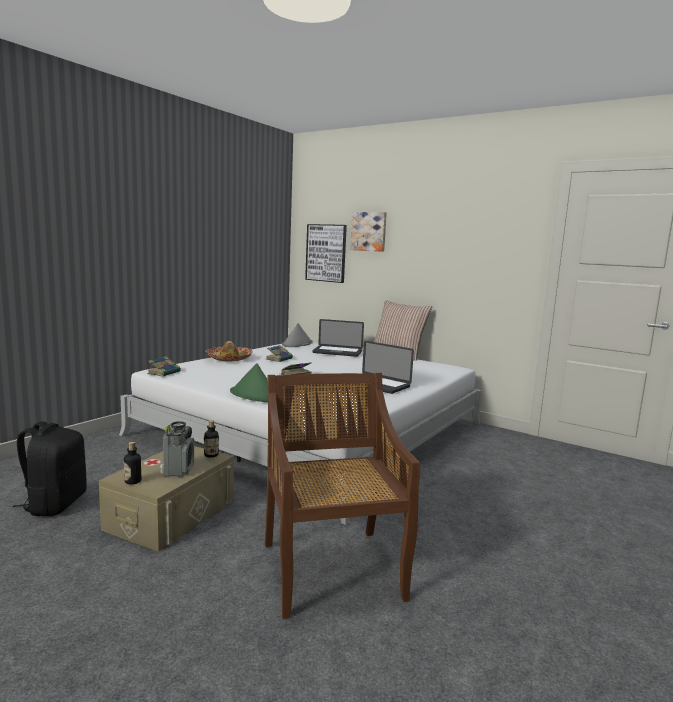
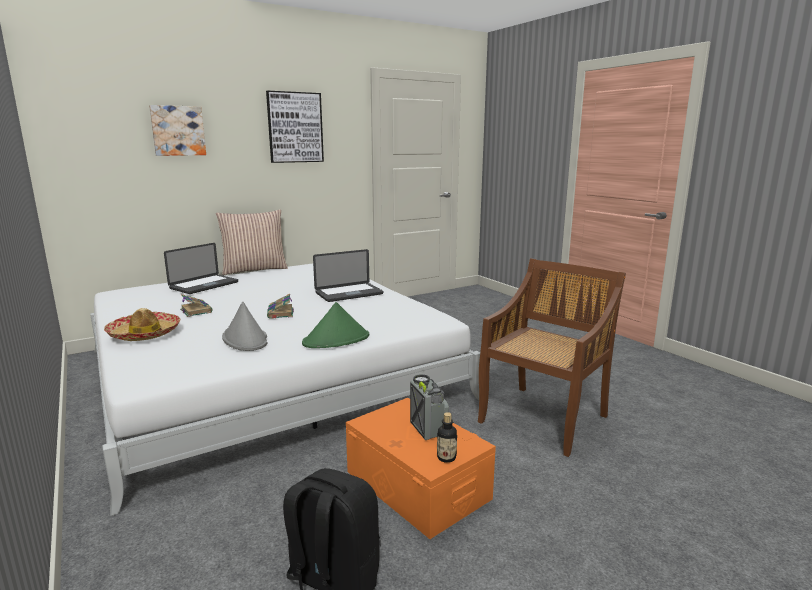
camera: 65 degrees left, 5 degrees up
beige storage box [99,446,234,552] -> orange storage box [346,398,496,539]
book [147,356,181,377] -> none
radio [163,421,194,477] -> radio turned 45 degrees clockwise [410,374,449,440]
bottle [204,420,219,458] -> none
brown chair [265,373,420,619] -> brown chair turned 120 degrees clockwise [478,258,626,457]
grey hat [282,323,313,347] -> grey hat moved to [222,302,268,351]
picture [305,224,347,283] -> picture moved to [266,91,324,163]

